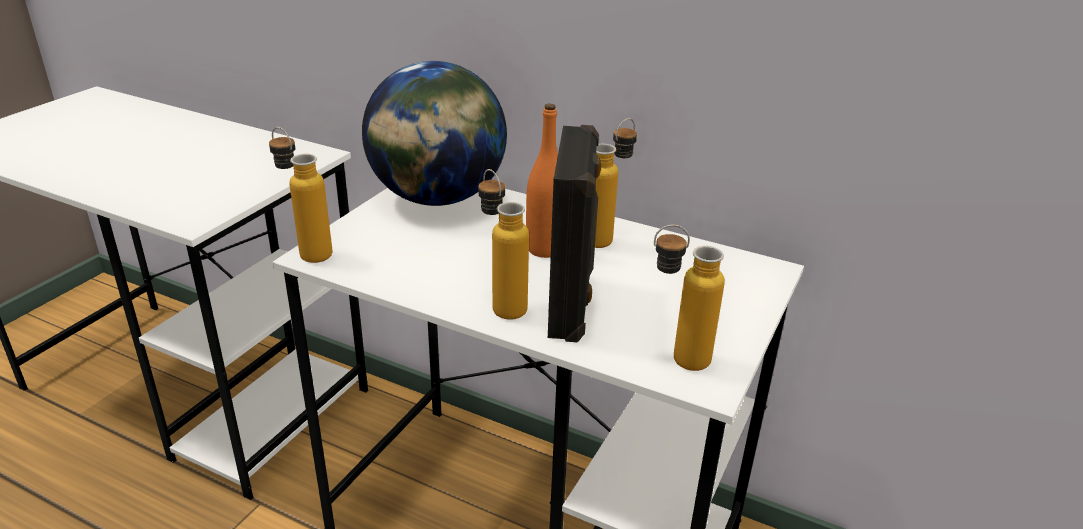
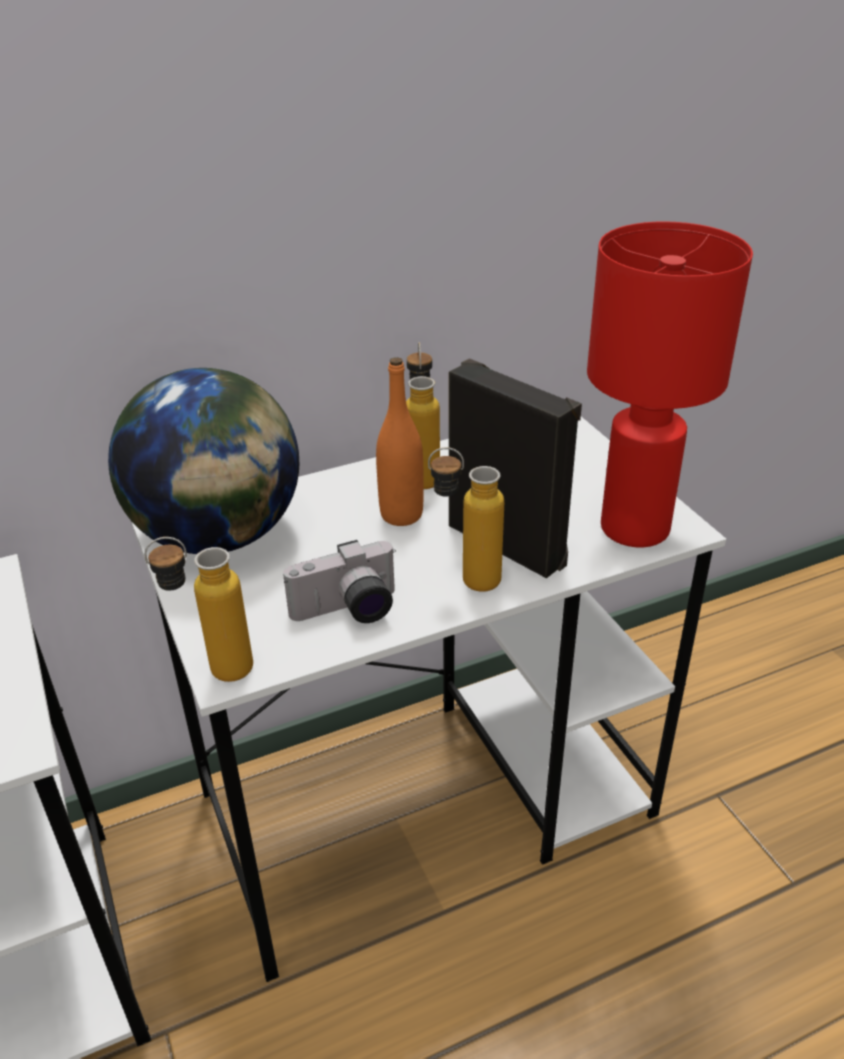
camera: 50 degrees left, 5 degrees up
bottle [654,225,725,371] -> red table lamp [587,222,753,547]
none -> camera [283,540,396,623]

